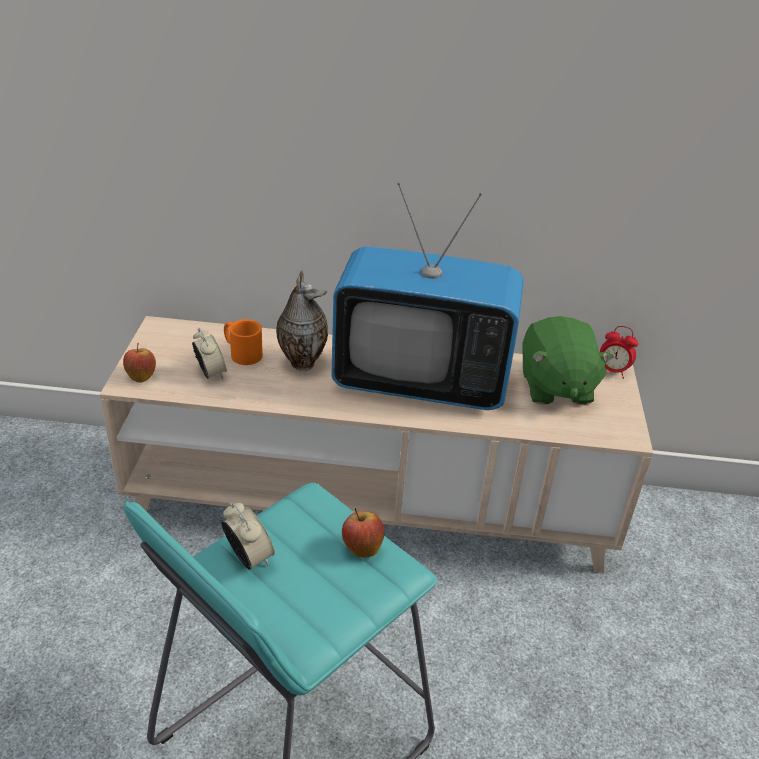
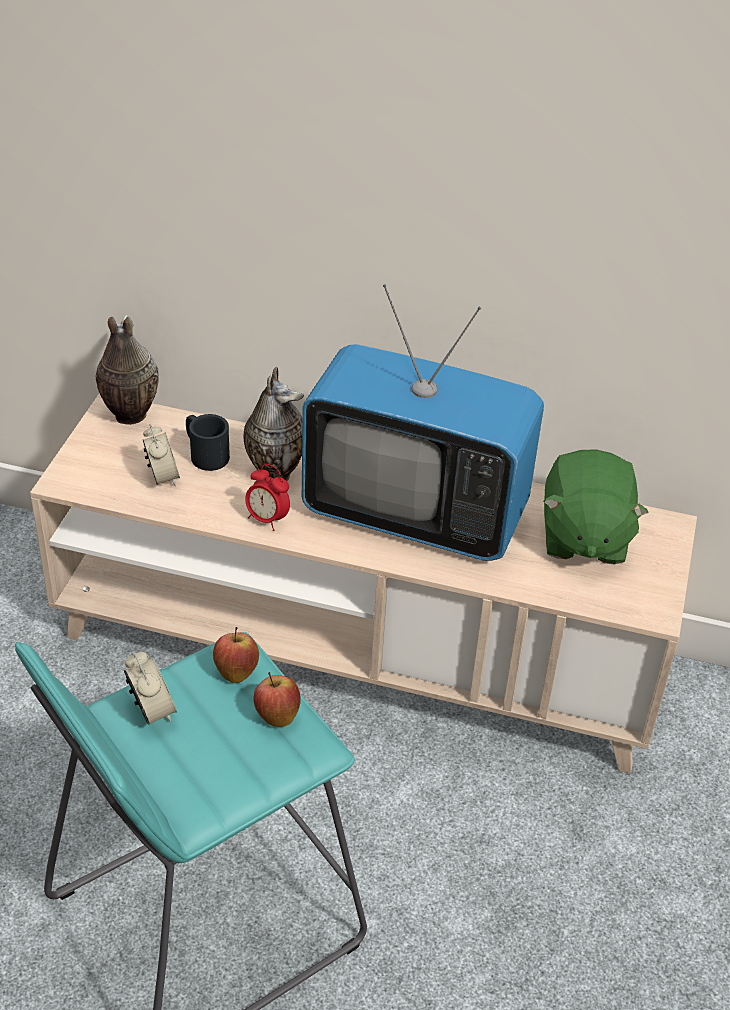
camera: 10 degrees right, 5 degrees up
apple [123,343,156,383] -> apple moved to [213,627,259,683]
orange mug [224,319,263,365] -> black mug [186,414,230,471]
alarm clock [600,326,638,379] -> alarm clock moved to [245,464,290,531]
none -> vase [96,315,159,425]

